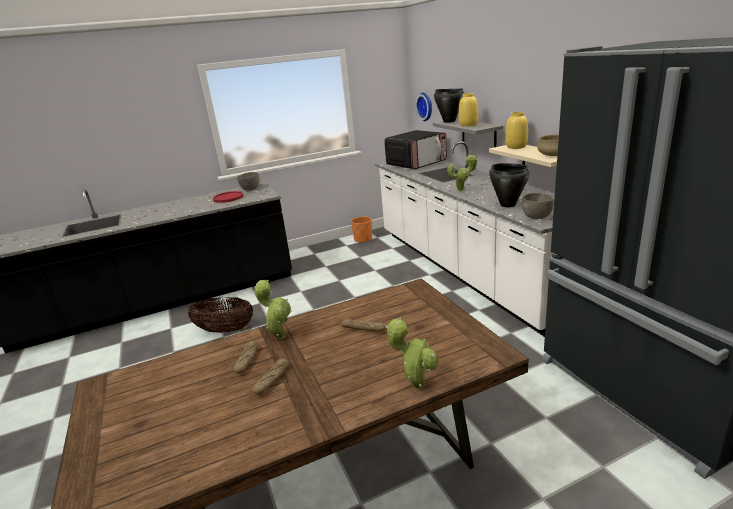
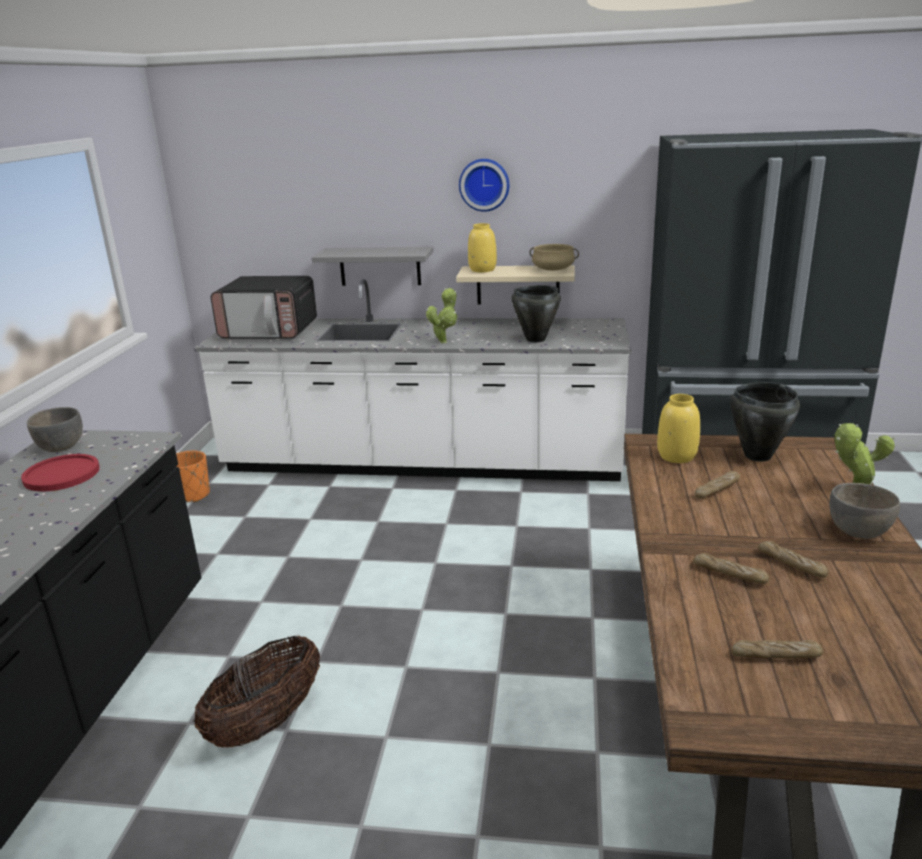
camera: 60 degrees left, 0 degrees up
potted plant [254,280,292,339] -> none
microwave [384,130,447,169] -> microwave turned 105 degrees clockwise [211,276,317,339]
wall clock [416,93,432,121] -> wall clock moved to [459,159,509,212]
black cooking pot [434,89,464,123] -> black cooking pot moved to [730,382,800,461]
yellow vase [459,93,478,127] -> yellow vase moved to [657,394,700,463]
grey bowl [522,193,554,219] -> grey bowl moved to [830,483,900,539]
none -> bread [731,640,823,659]

